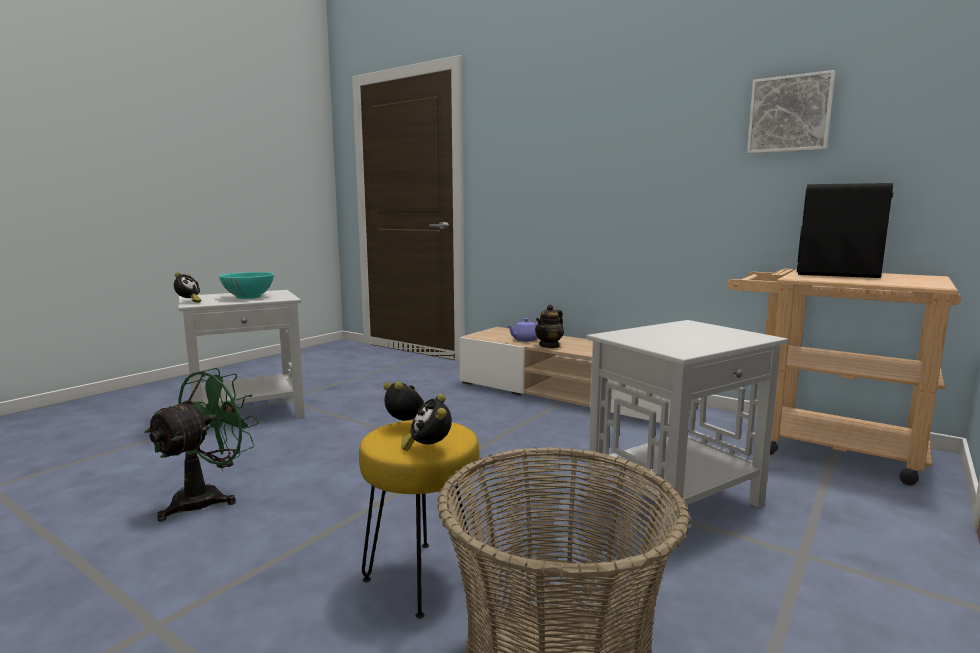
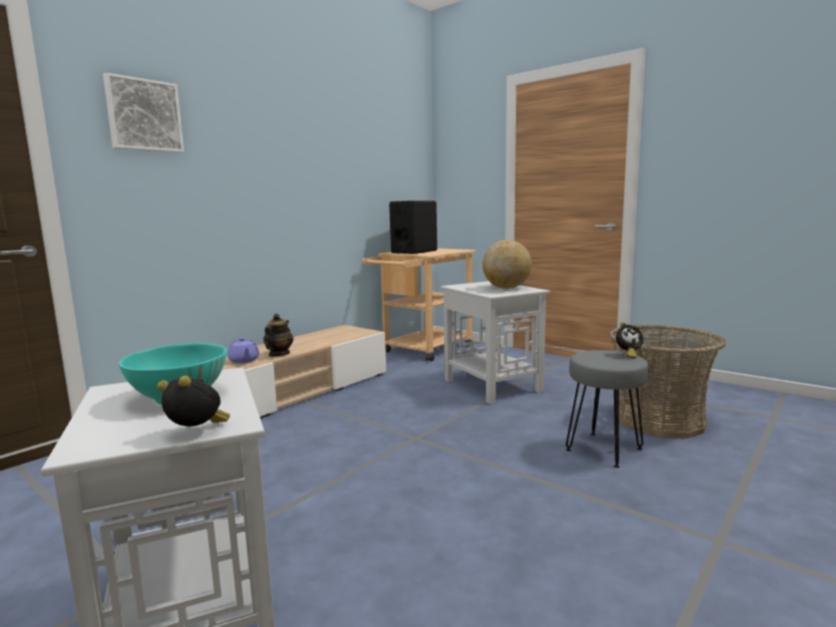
camera: 85 degrees left, 0 degrees up
green fan [144,368,259,521] -> none
yellow stool [359,420,479,619] -> grey stool [566,350,649,468]
alarm clock [384,381,424,421] -> none
teapot [535,304,564,348] -> teapot turned 120 degrees counterclockwise [263,314,294,357]
picture [747,70,835,154] -> picture moved to [103,73,184,153]
none -> globe [482,240,532,289]

